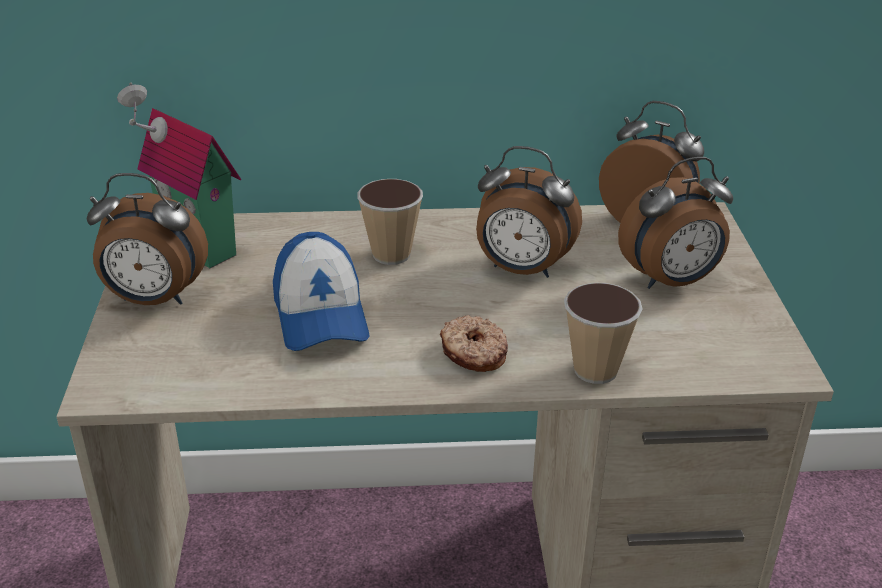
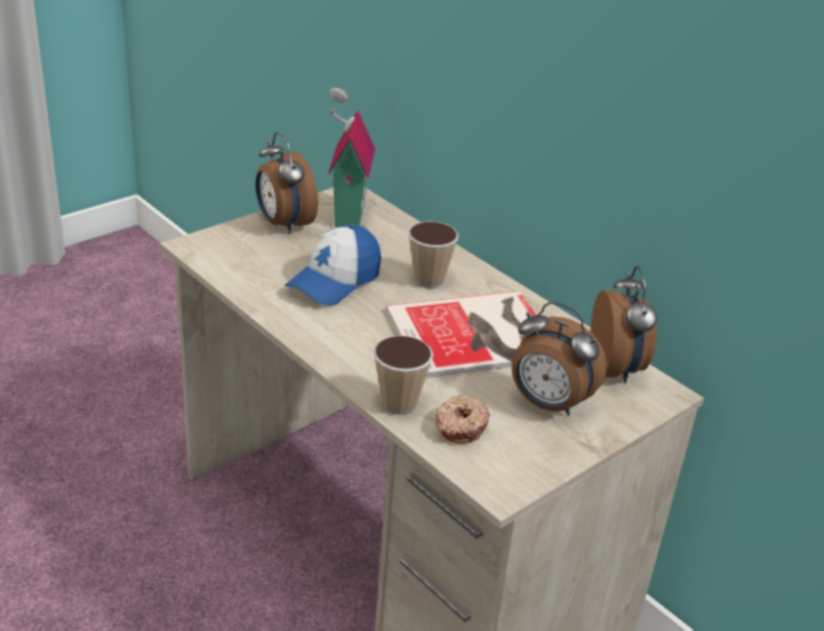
camera: 50 degrees right, 0 degrees up
donut [440,315,508,372] -> donut moved to [435,394,490,444]
alarm clock [476,146,582,278] -> book [386,291,536,378]

